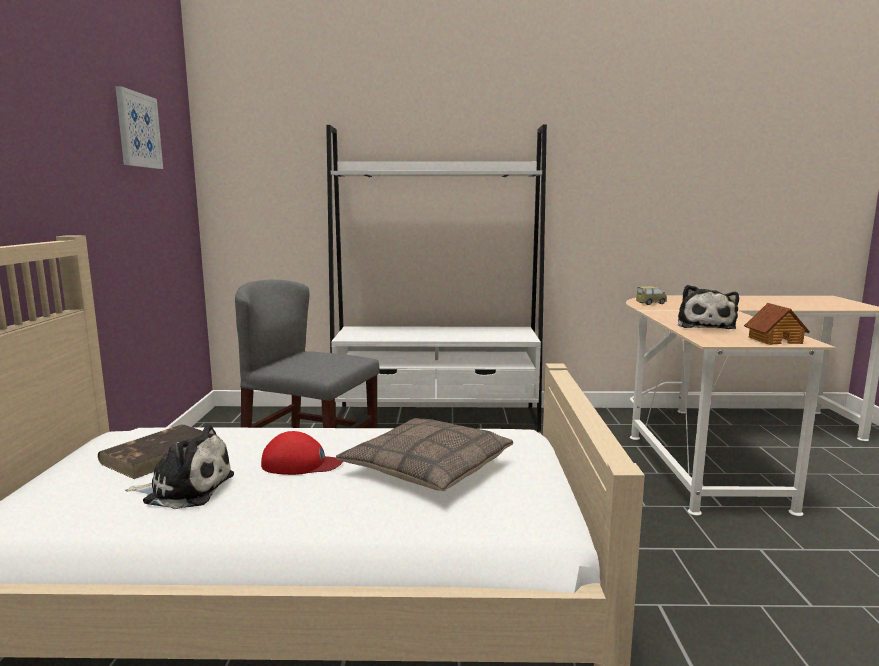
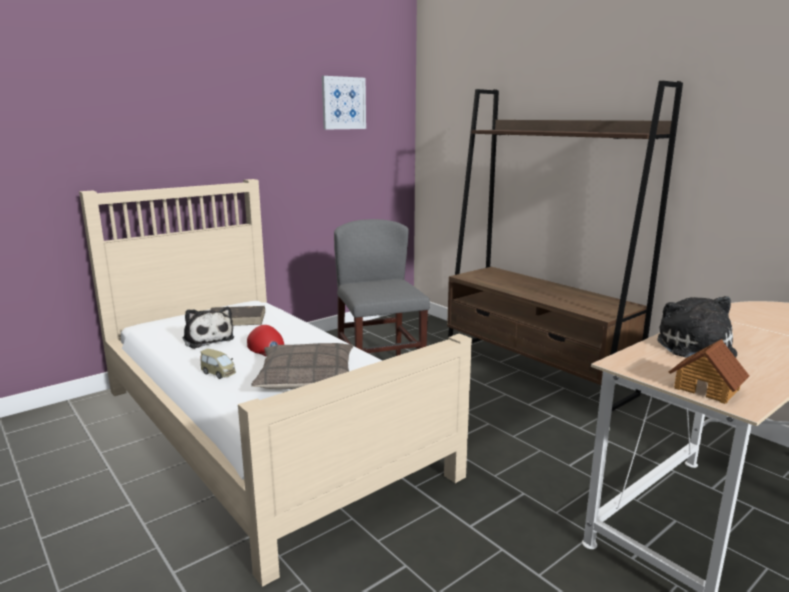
camera: 50 degrees right, 5 degrees up
white bookcase [326,124,547,432] -> brown bookcase [447,81,683,411]
toy car [636,286,667,305] -> toy car moved to [200,349,236,379]
plush toy [678,285,739,329] -> plush toy turned 120 degrees clockwise [657,296,737,358]

